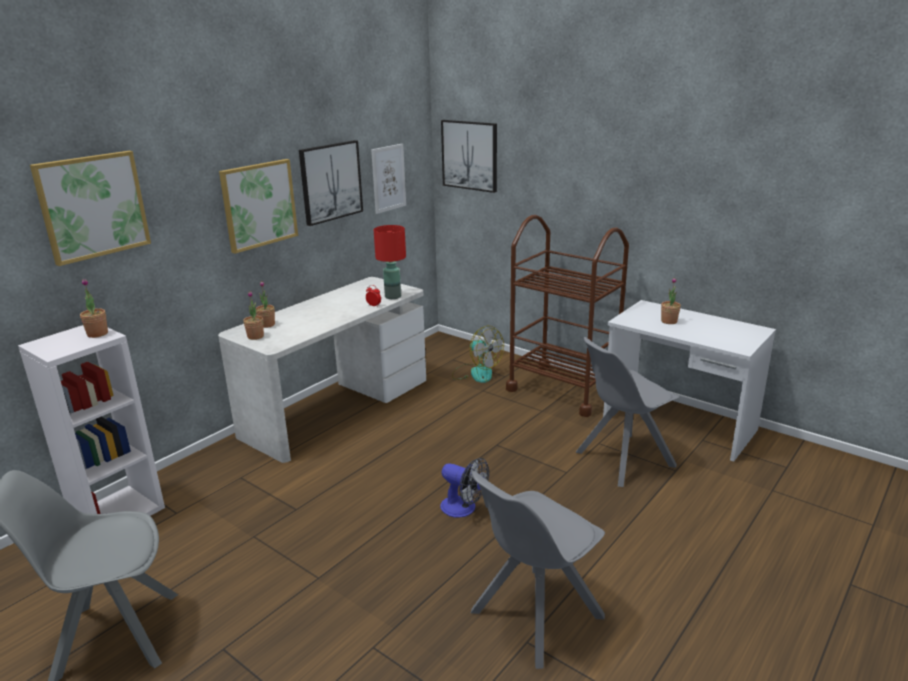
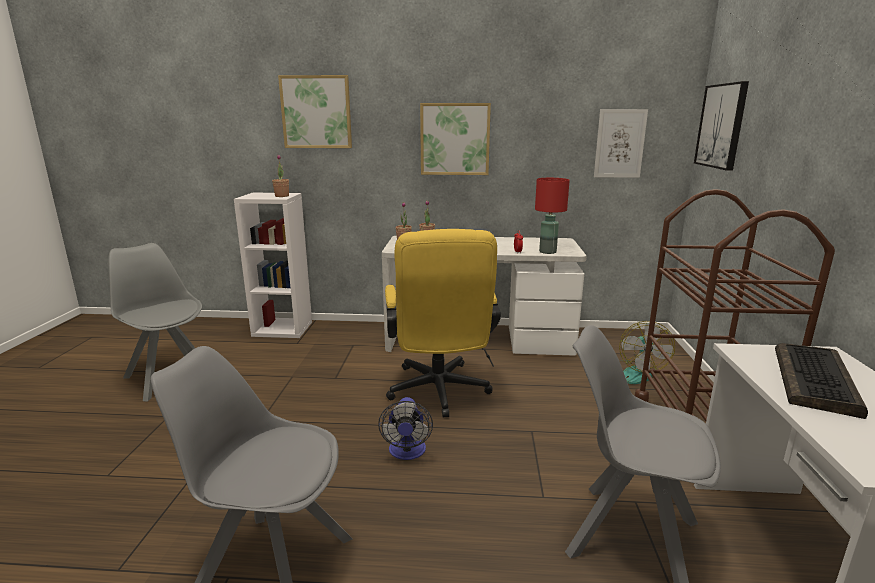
camera: 55 degrees right, 5 degrees down
picture [299,140,363,226] -> none
potted plant [661,277,681,324] -> keyboard [775,343,868,419]
none -> yellow office chair [385,229,501,417]

